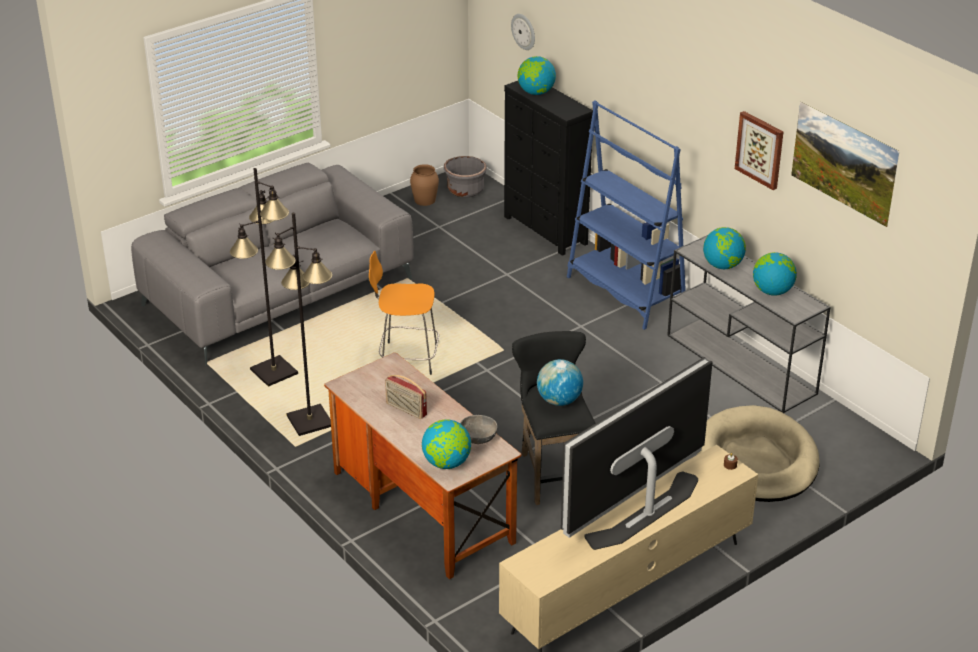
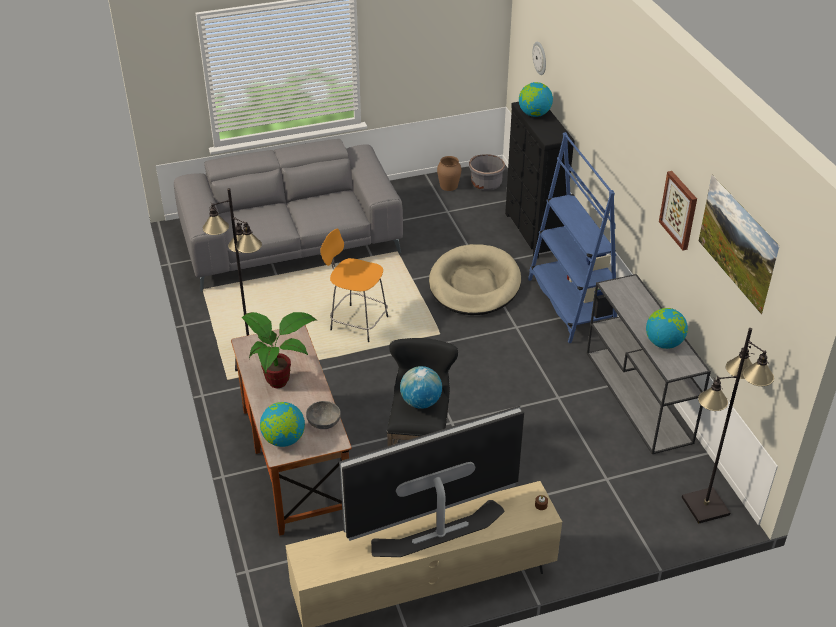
camera: 20 degrees right, 5 degrees up
black floor lamp [230,168,298,387] -> black floor lamp moved to [682,328,774,524]
radio [385,375,427,419] -> potted plant [242,312,316,388]
beige dog bed [697,405,820,502] -> beige dog bed moved to [429,244,521,315]
globe [703,227,746,269] -> none

